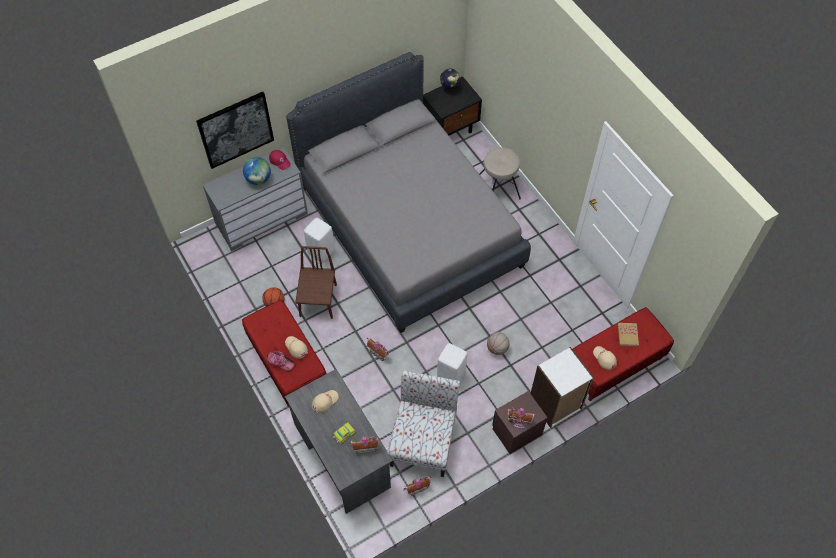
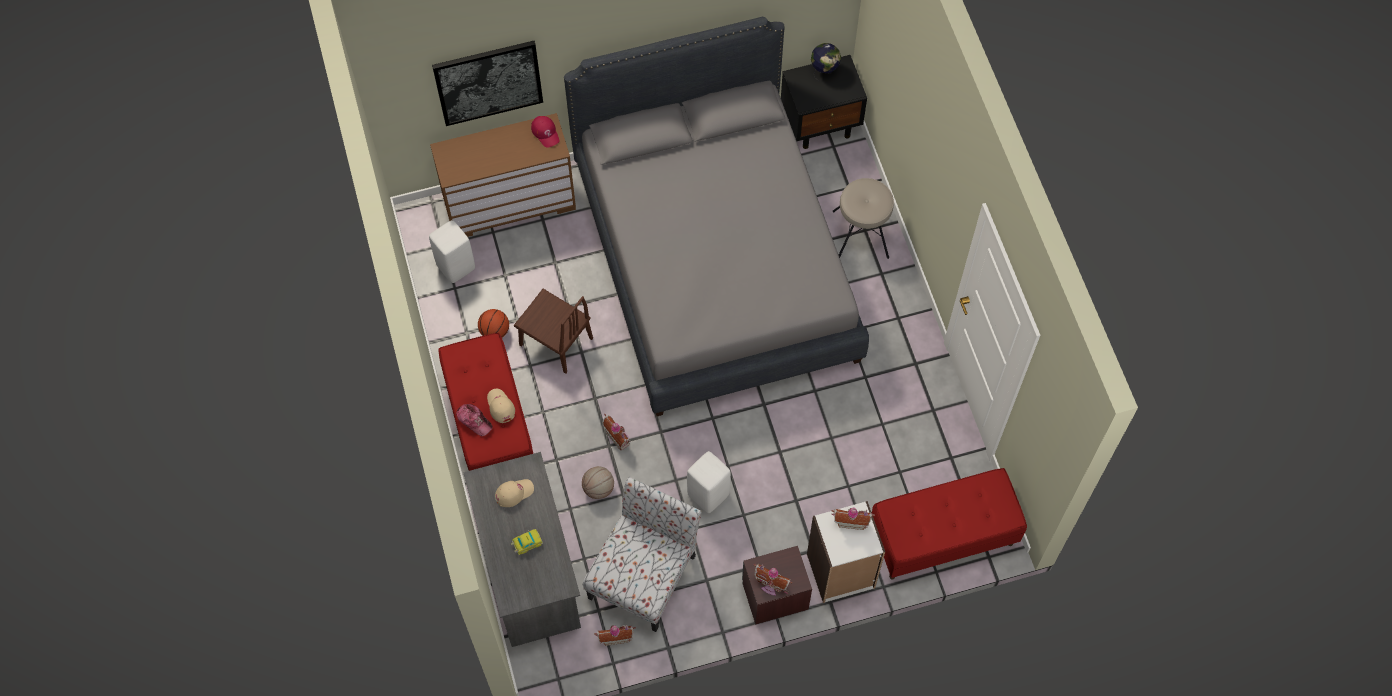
camera: 15 degrees right, 5 degrees up
grey dresser [203,148,308,251] -> brown dresser [430,113,576,237]
globe [243,157,271,185] -> none
brown chair [295,246,337,319] -> brown chair turned 105 degrees clockwise [514,289,593,374]
white stool [304,218,335,262] -> white stool moved to [429,220,475,283]
toy house [349,436,381,454] -> toy house moved to [832,508,875,530]
basketball [487,332,510,355] -> basketball moved to [582,466,614,499]
beige cap [593,346,617,370] -> none
book [618,323,639,346] -> none

